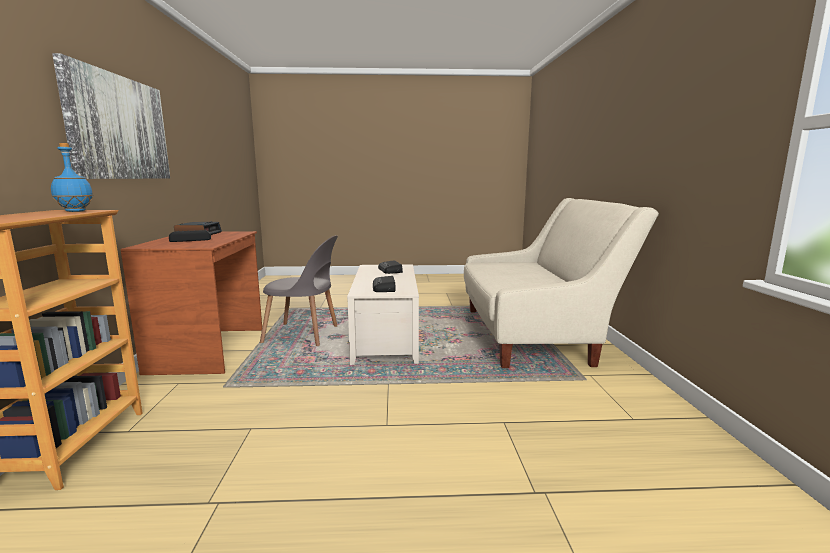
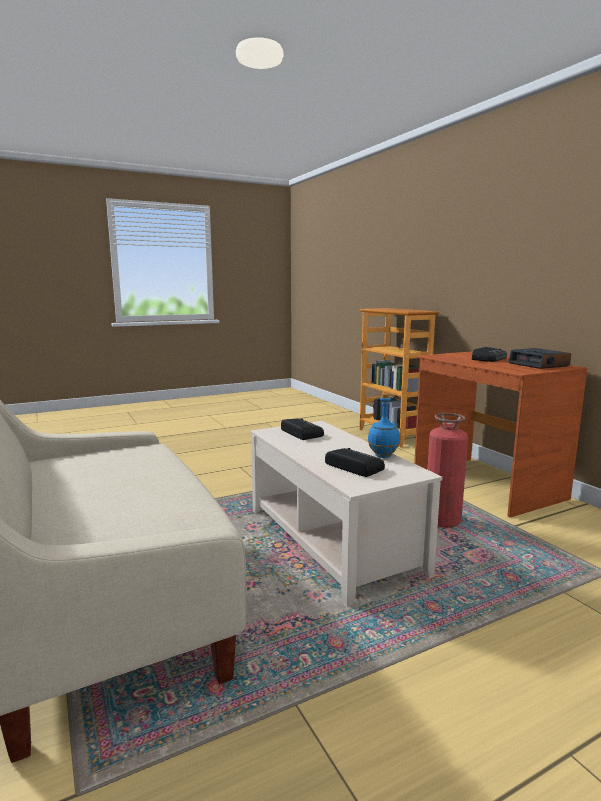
camera: 155 degrees right, 0 degrees up
blue bottle [51,143,93,212] -> blue bottle moved to [368,393,400,458]
picture [52,53,170,179] -> none
grey chair [260,235,338,346] -> fire extinguisher [427,413,468,528]

